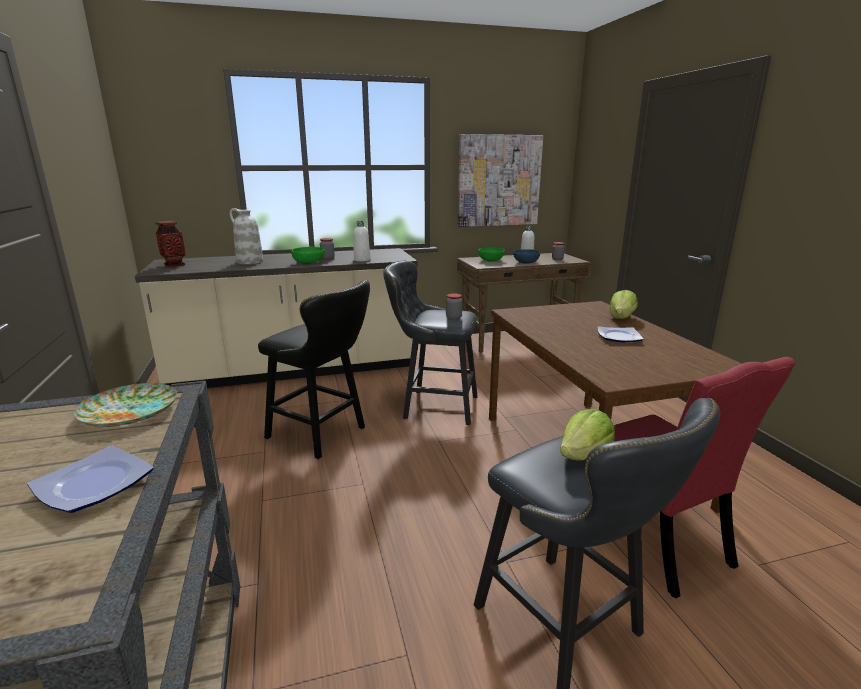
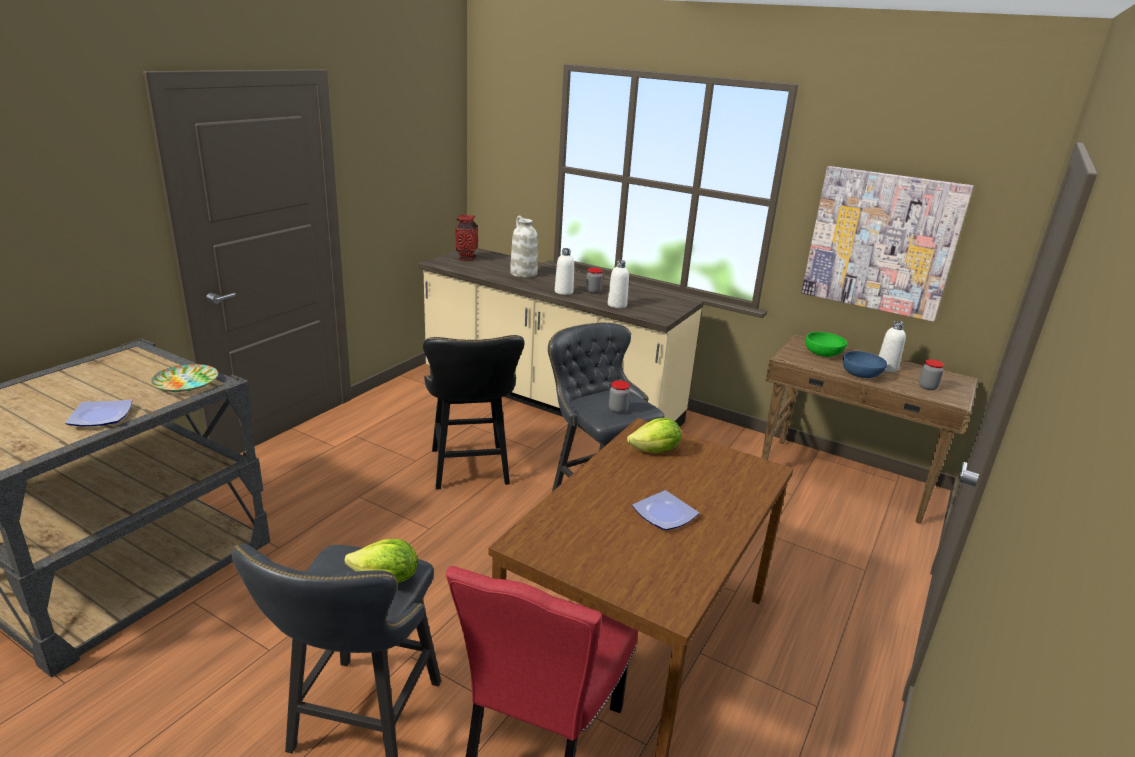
camera: 45 degrees right, 5 degrees up
green bowl [291,247,325,264] -> white bottle [555,248,574,295]
lettuce [609,290,638,319] -> lettuce moved to [627,418,682,453]

